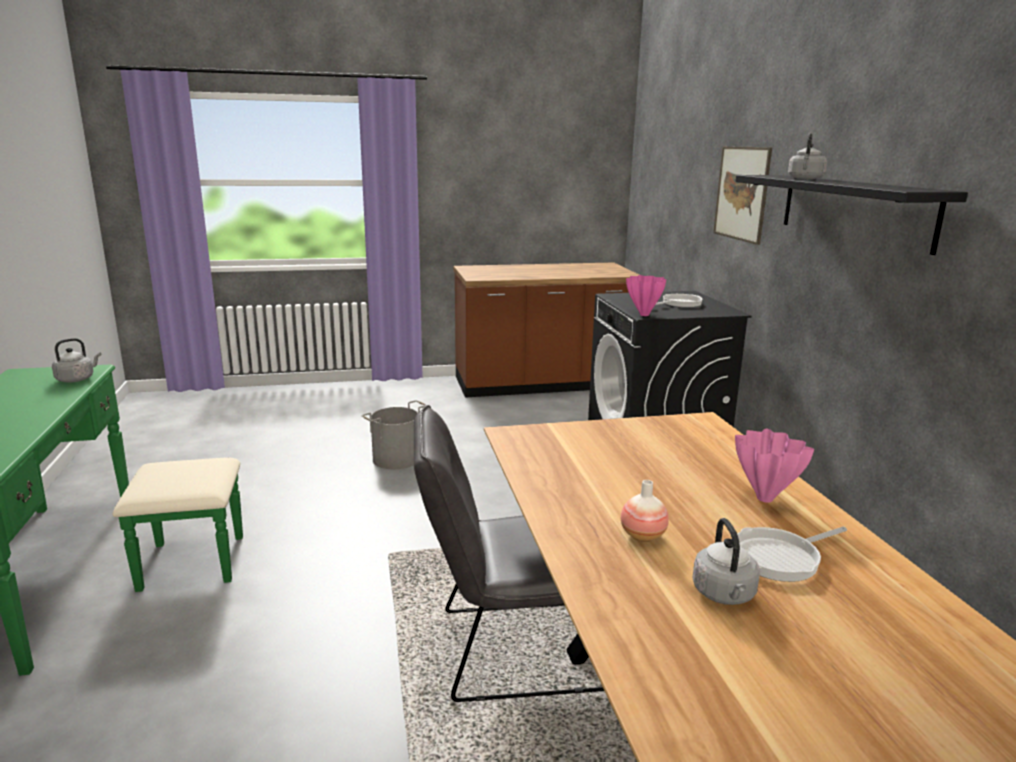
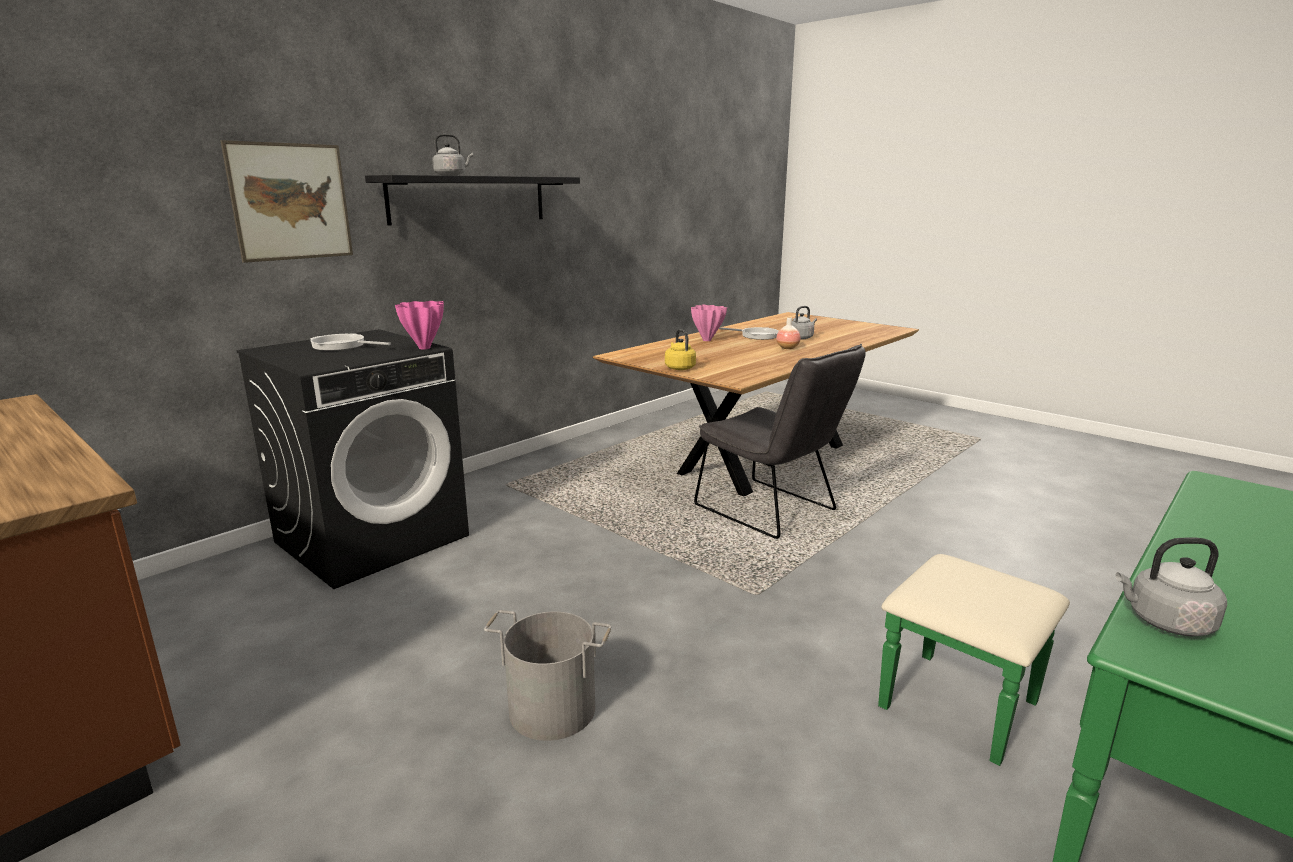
camera: 125 degrees left, 0 degrees up
none -> yellow kettle [665,329,696,370]

